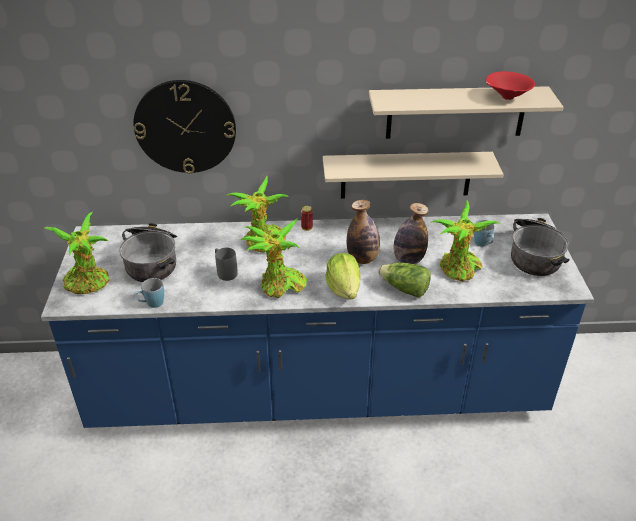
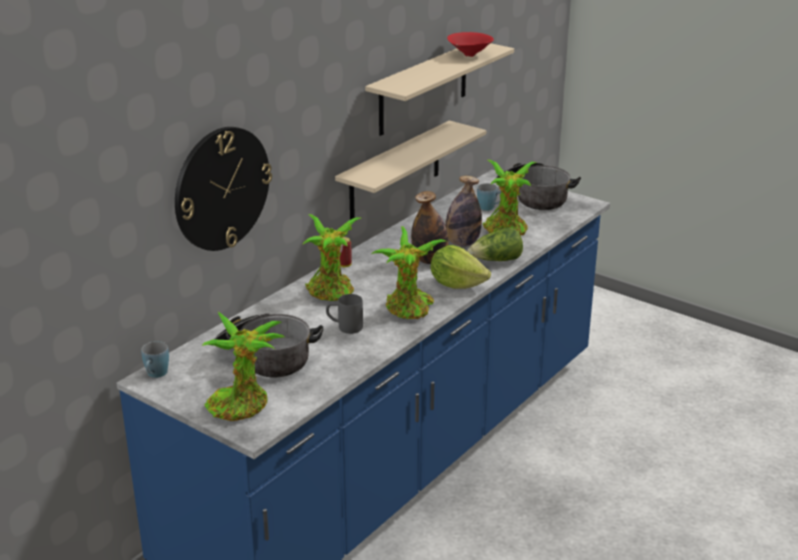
camera: 50 degrees left, 10 degrees down
blue mug [134,278,164,308] -> blue mug moved to [141,341,169,378]

